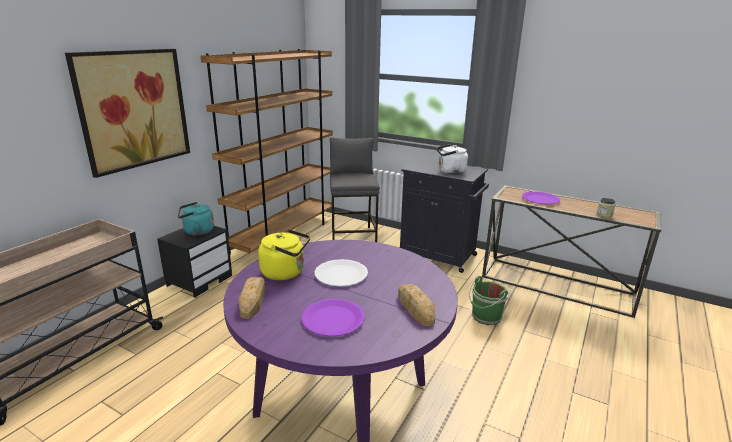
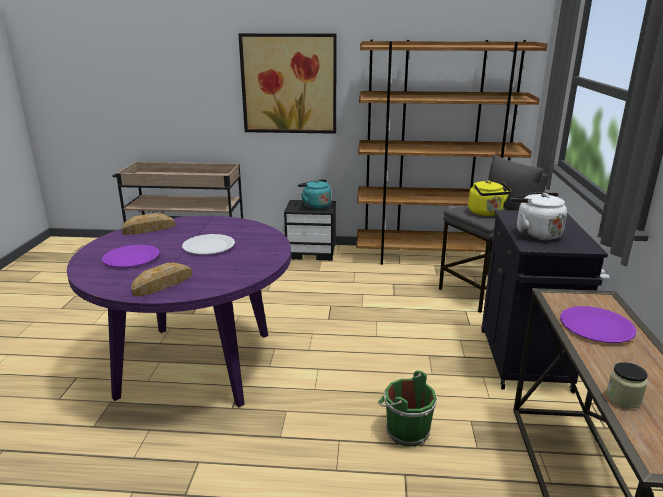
camera: 65 degrees right, 0 degrees up
yellow kettle [258,229,310,280] -> yellow kettle moved to [468,180,511,216]

